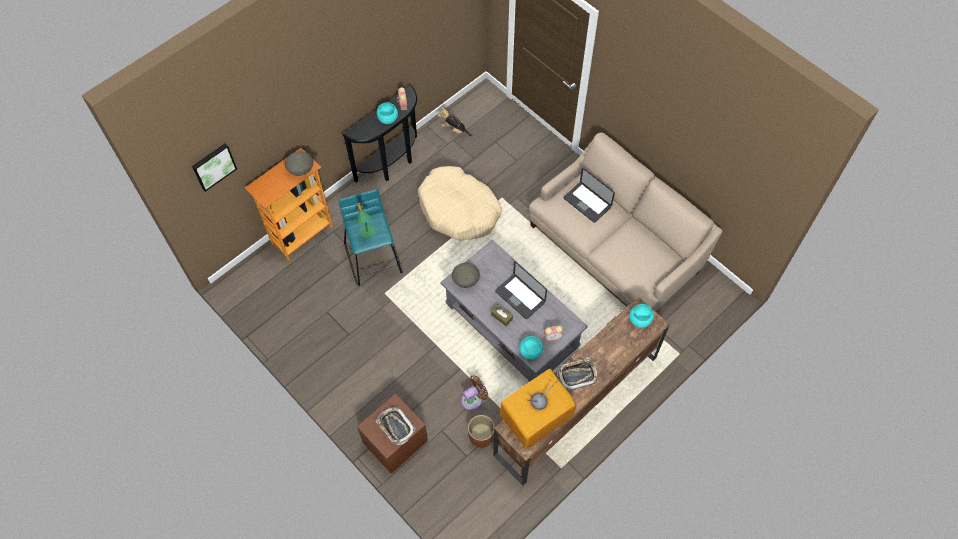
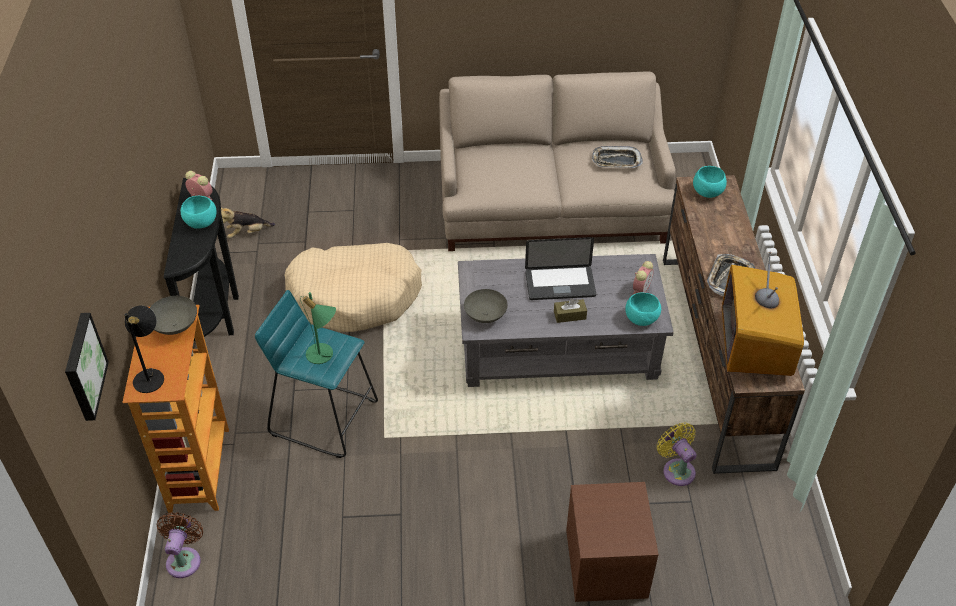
camera: 50 degrees left, 15 degrees down
tray [376,406,416,445] -> tray moved to [592,146,643,168]
brown fan [461,375,488,411] -> brown fan moved to [157,512,203,578]
brown planter [468,415,495,448] -> yellow fan [657,423,697,486]
laptop [563,168,615,223] -> none
none -> black table lamp [124,306,164,393]

